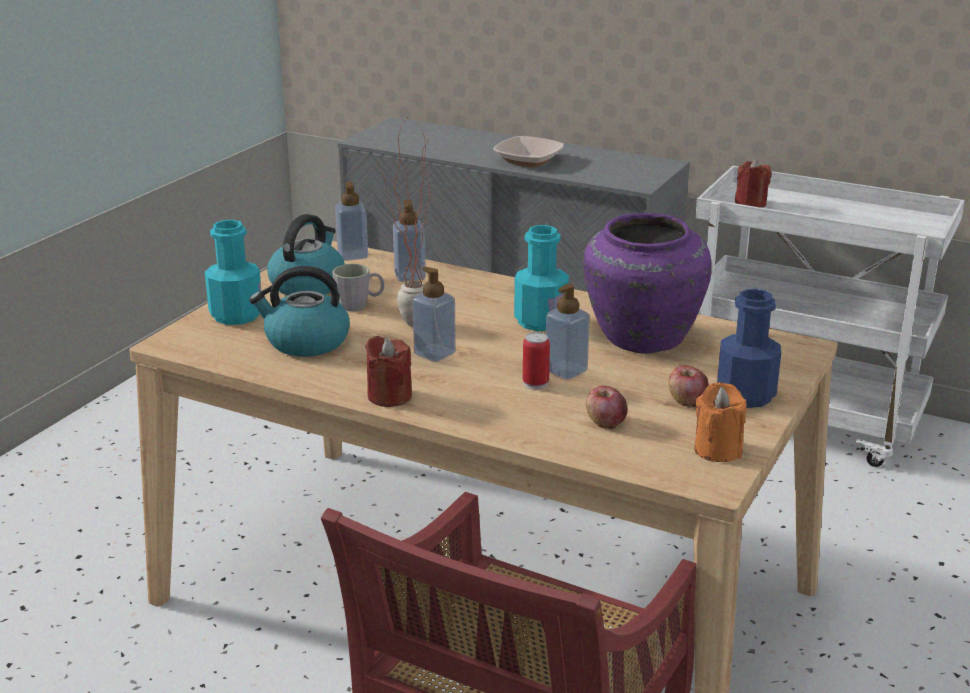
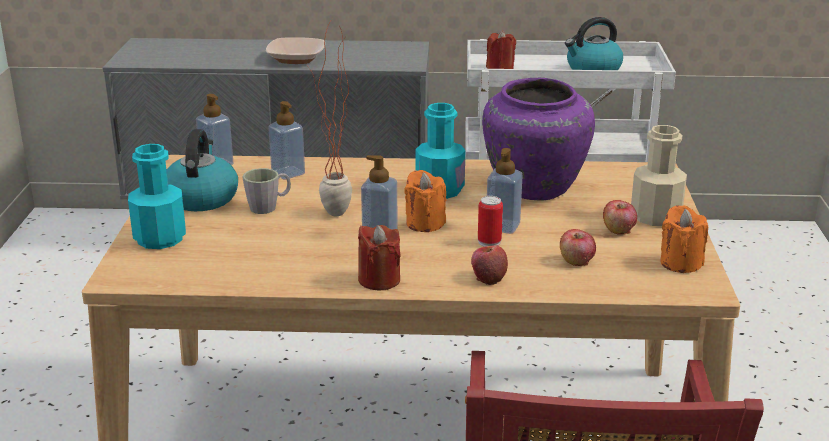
camera: 25 degrees left, 0 degrees up
kettle [249,266,350,357] -> kettle moved to [565,17,623,70]
blue bottle [717,289,781,408] -> beige bottle [631,125,687,226]
none -> orange candle [404,170,446,232]
none -> apple [471,246,508,285]

